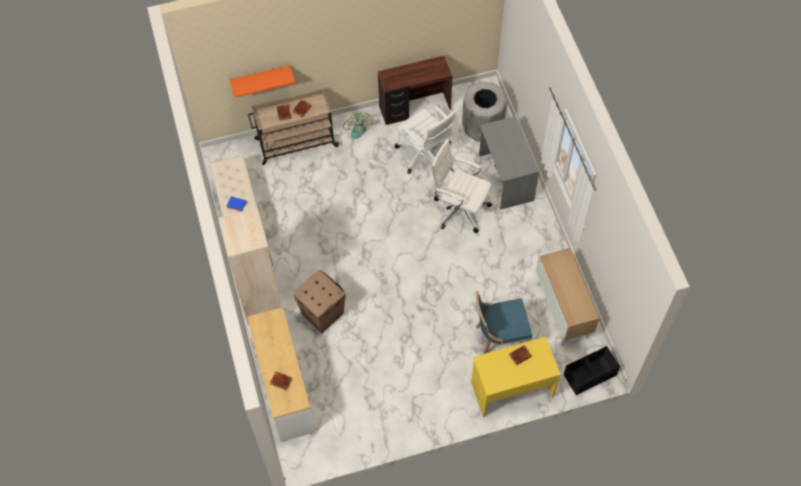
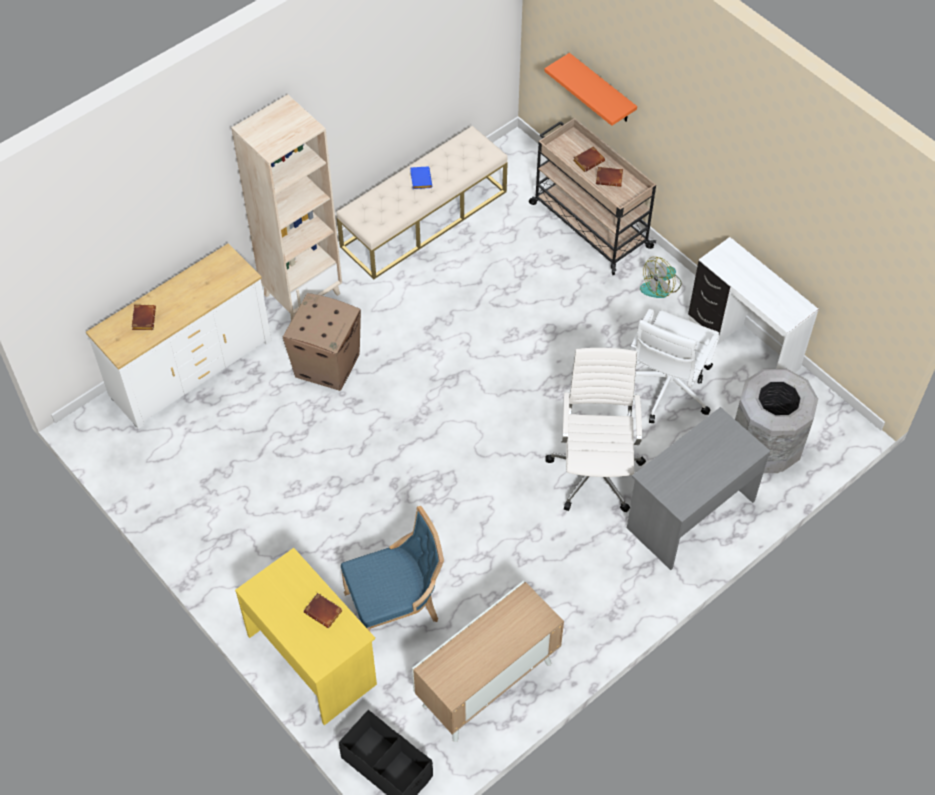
camera: 65 degrees right, 5 degrees down
brown desk [378,55,452,125] -> white desk [688,237,819,373]
blue chair [476,291,532,354] -> blue chair turned 105 degrees clockwise [341,506,444,631]

